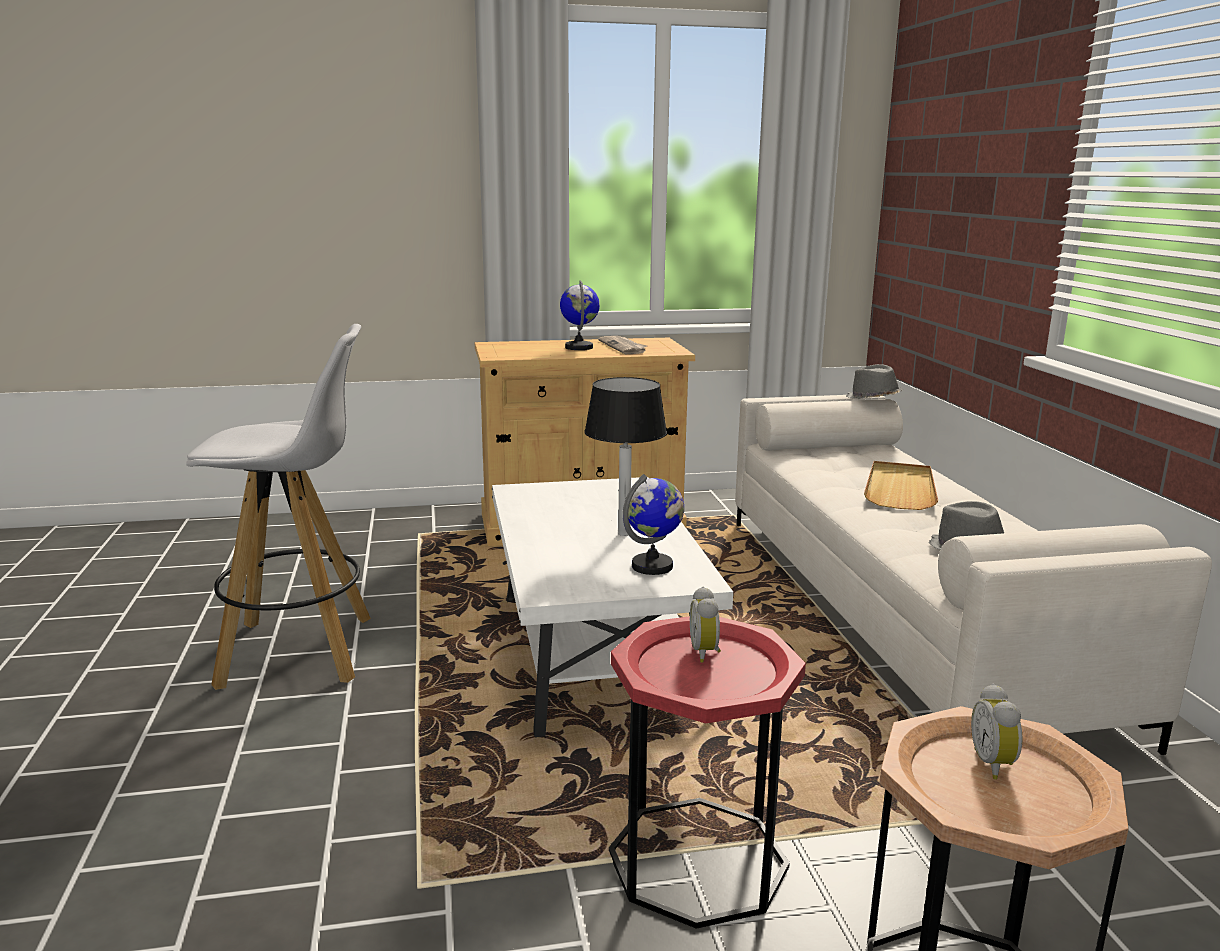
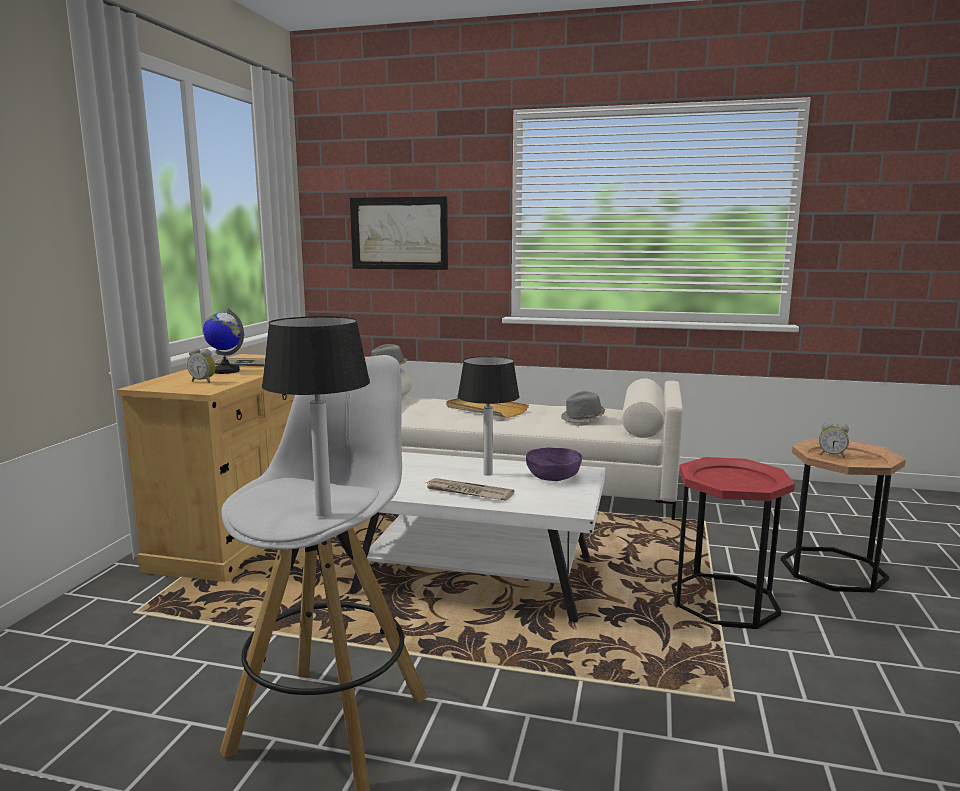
camera: 65 degrees left, 5 degrees down
globe [623,474,684,575] -> purple bowl [526,447,582,481]
alarm clock [690,587,721,663] -> alarm clock moved to [187,348,216,383]
none -> table lamp [262,316,370,517]
none -> picture [350,196,448,270]
none -> newspaper [424,478,514,501]

